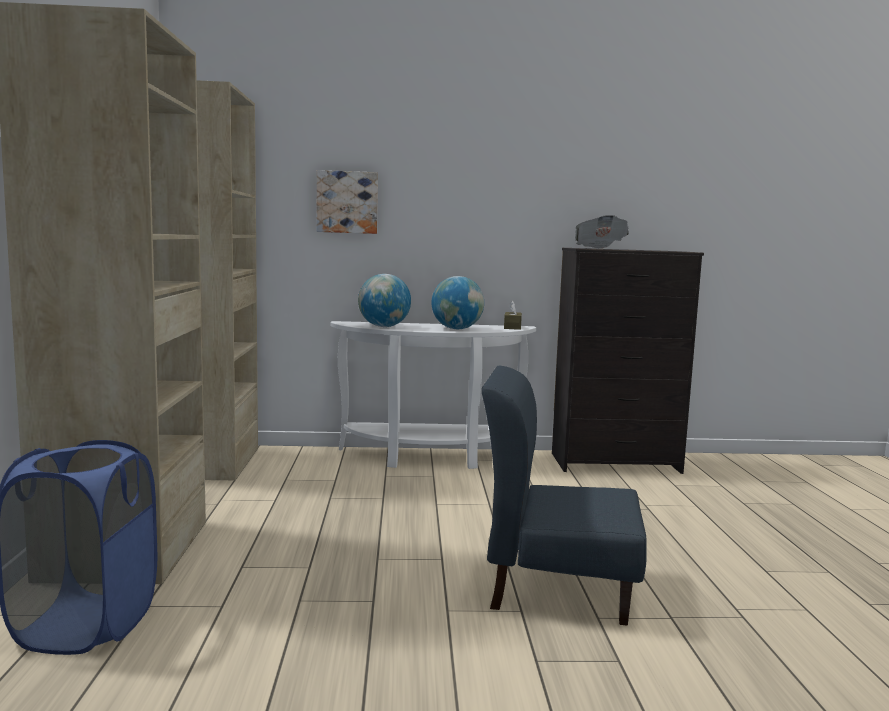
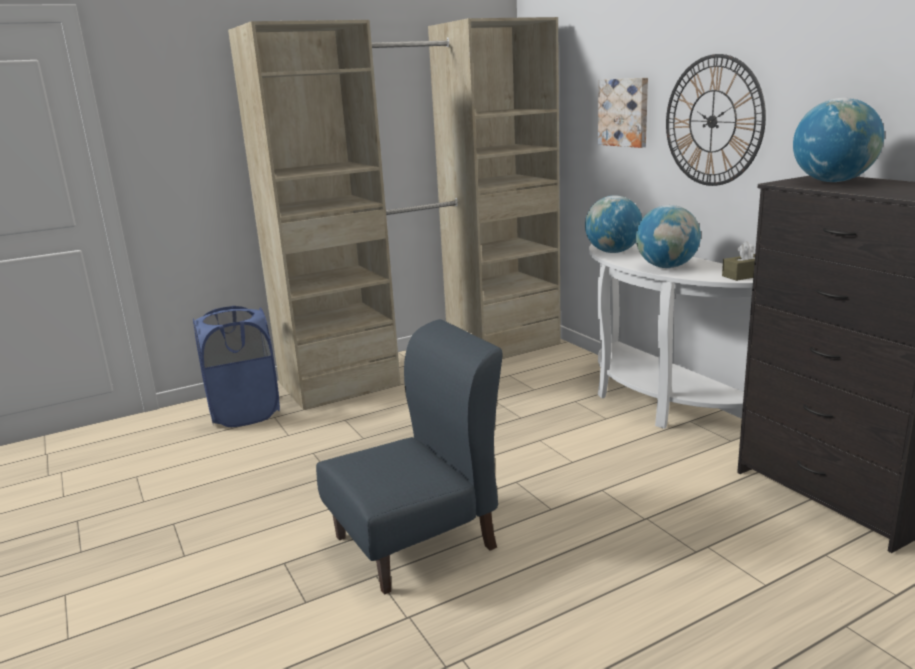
camera: 65 degrees right, 10 degrees up
blue chair [482,365,647,626] -> blue chair turned 75 degrees clockwise [316,319,503,595]
newspaper [575,215,629,248] -> globe [793,98,884,182]
none -> wall clock [666,54,766,186]

